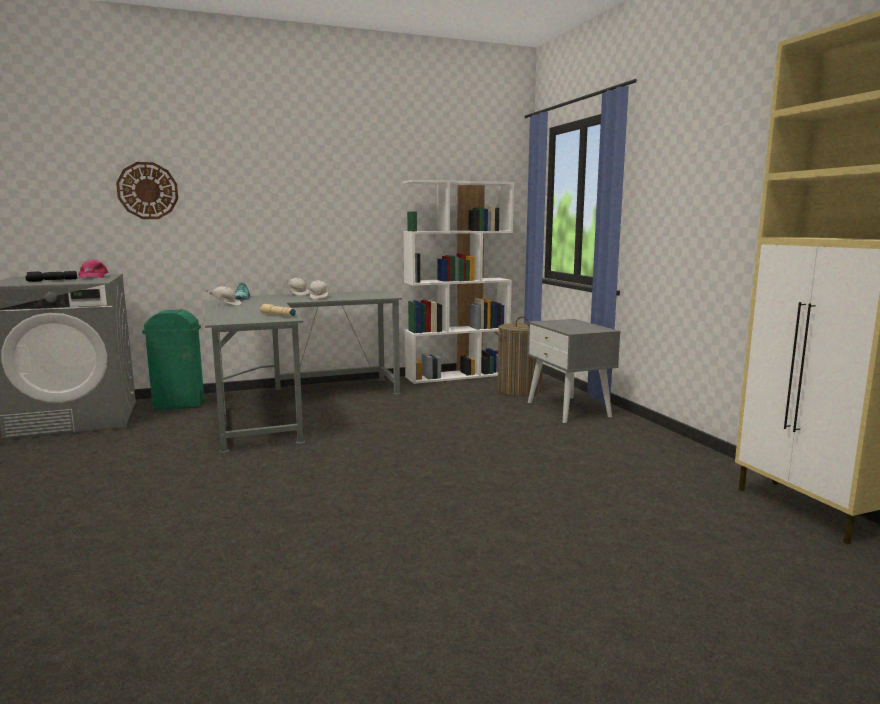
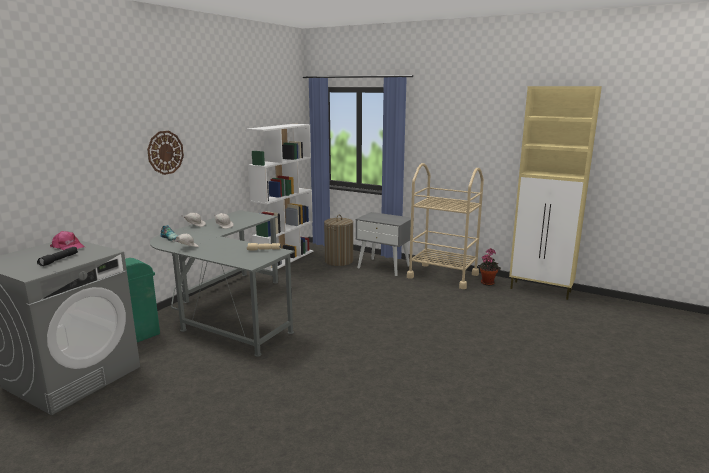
camera: 40 degrees left, 5 degrees up
wall clock [116,162,178,219] -> wall clock moved to [147,131,184,175]
none -> beige cart [407,163,484,289]
none -> potted plant [478,248,501,285]

